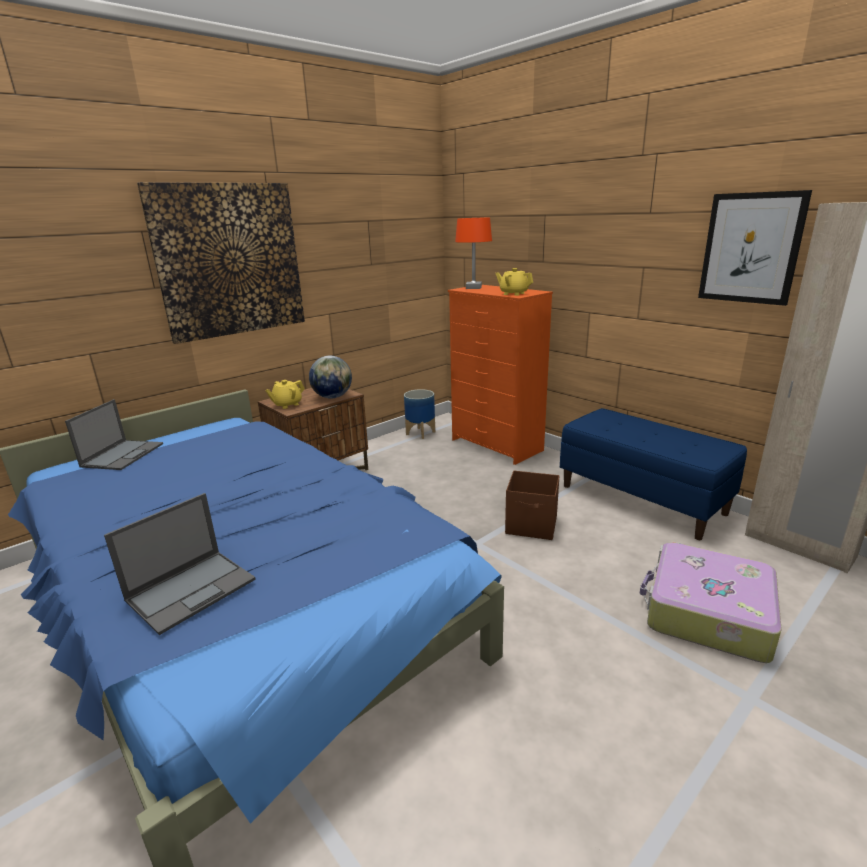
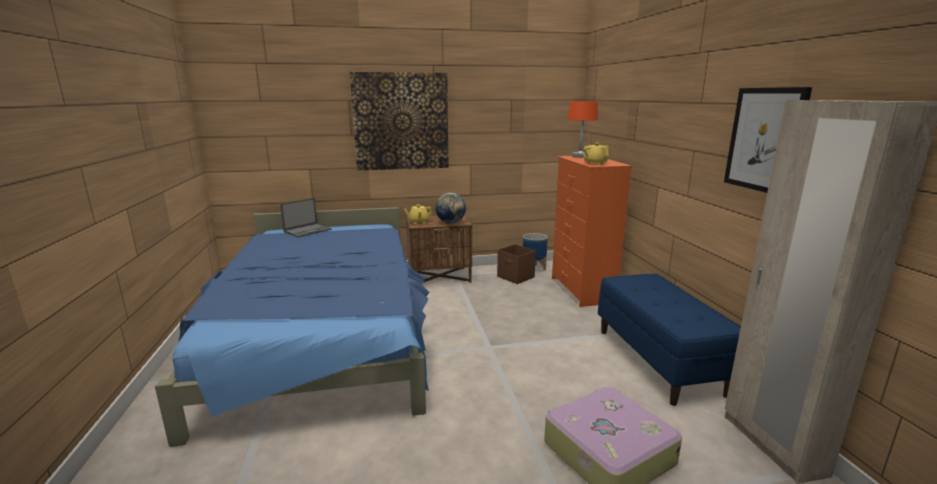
camera: 30 degrees right, 5 degrees down
laptop [104,493,256,635] -> none
brown storage box [505,471,560,540] -> brown storage box moved to [497,244,536,284]

